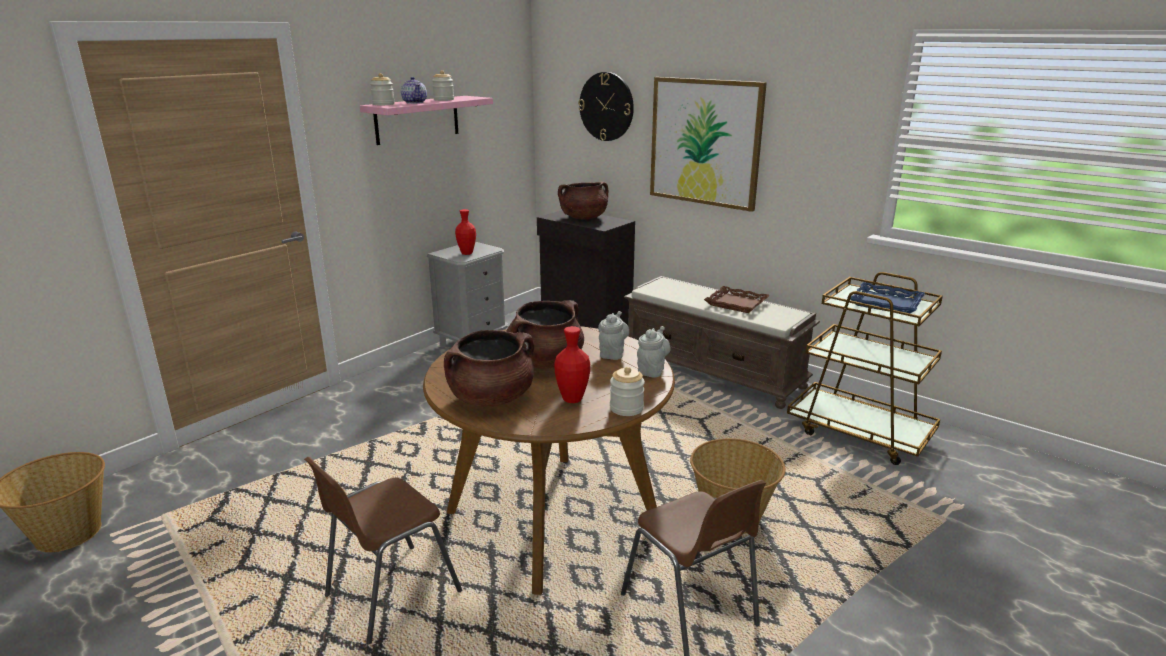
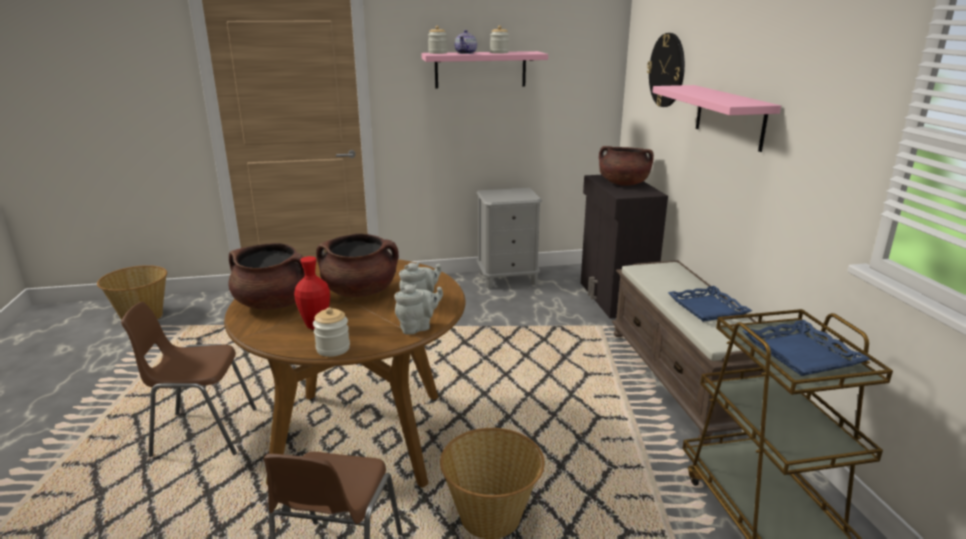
camera: 40 degrees right, 0 degrees up
red vase [455,209,476,255] -> none
picture [650,77,767,212] -> pink shelf [652,85,781,152]
brown tray [704,286,770,313] -> blue tray [668,286,752,322]

